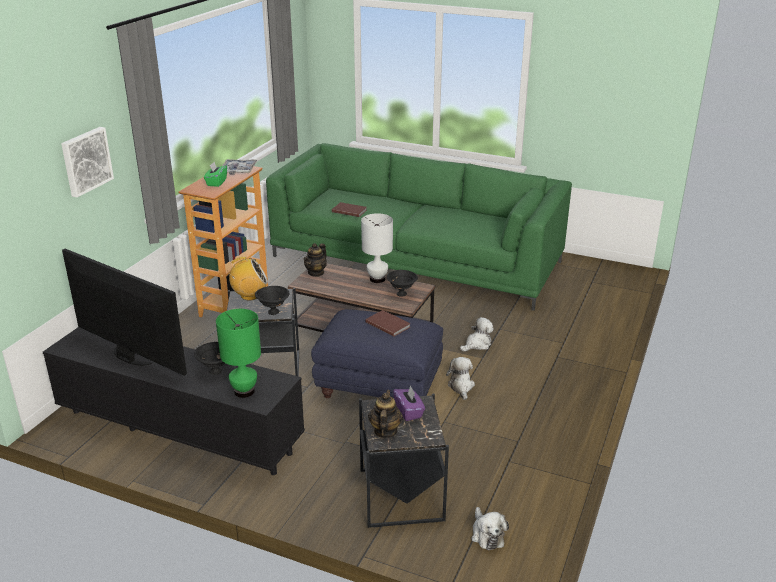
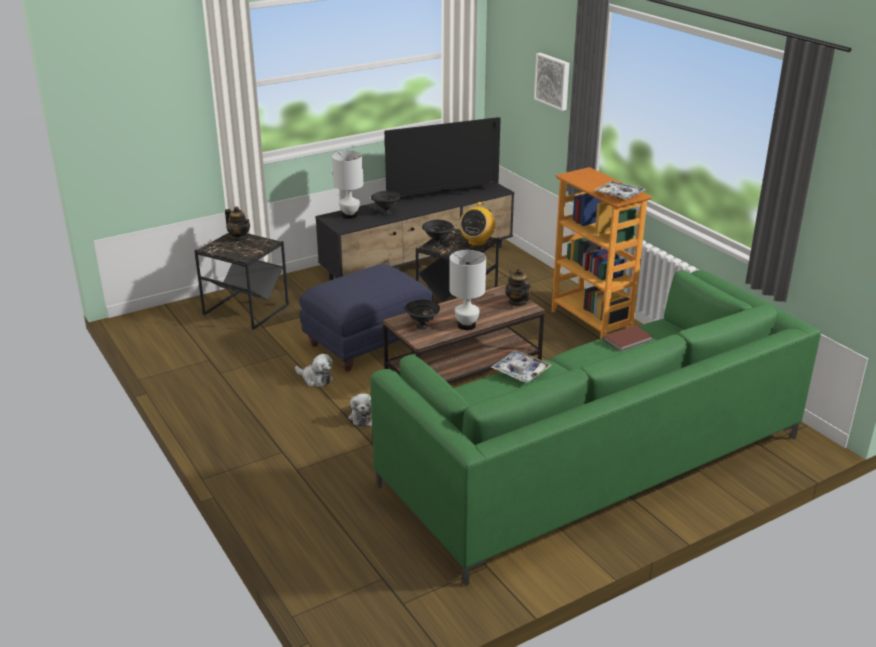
camera: 125 degrees right, 0 degrees up
green tissue box [204,162,227,187] -> none
green table lamp [216,309,261,398] -> white table lamp [332,151,363,219]
brown book [365,310,411,337] -> none
purple tissue box [393,385,425,421] -> none
plush toy [471,507,509,550] -> none
none -> tray [490,351,552,383]

